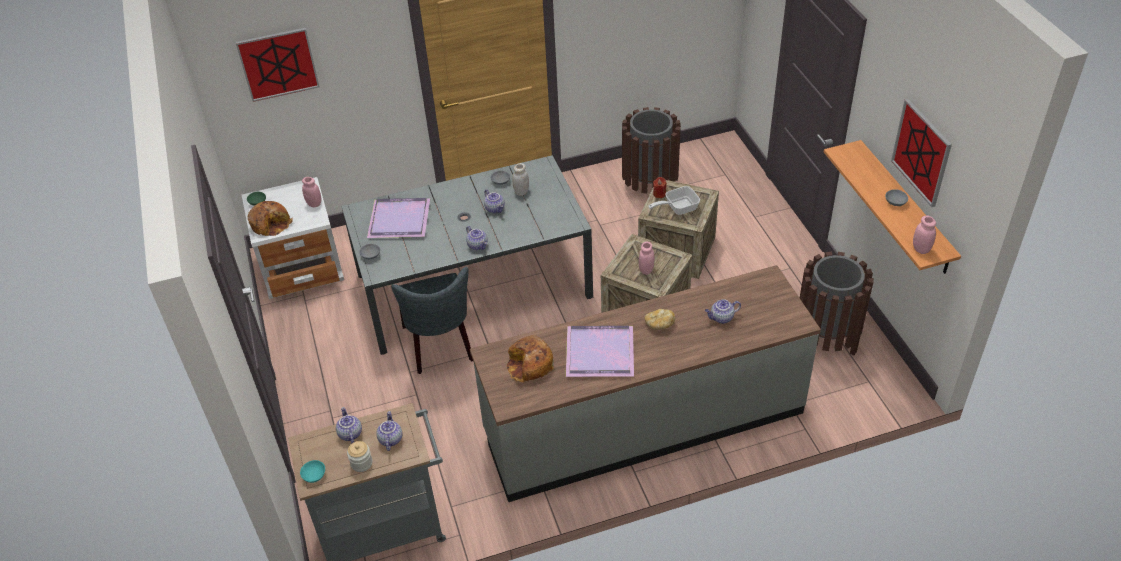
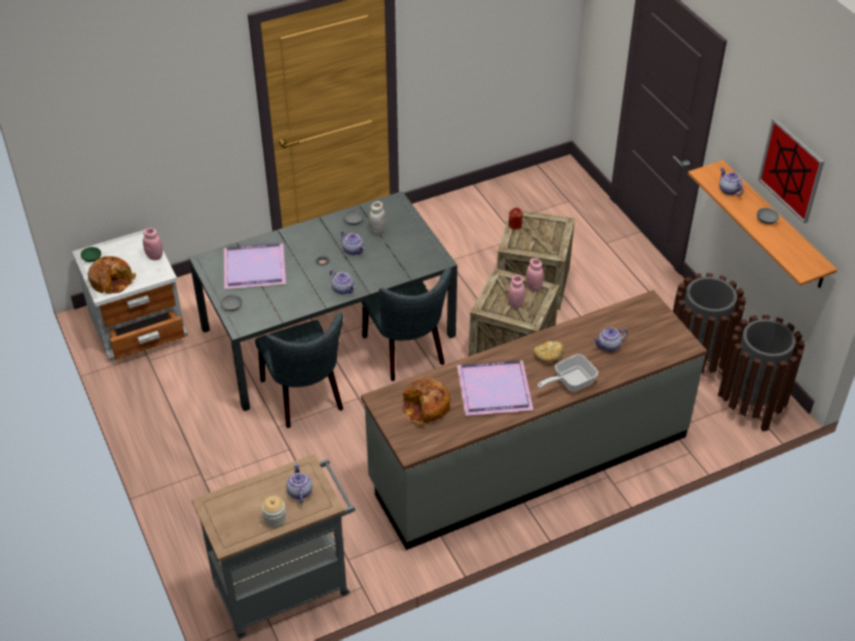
camera: 10 degrees left, 0 degrees up
picture [236,28,320,102] -> none
turquoise bowl [300,460,325,483] -> none
teapot [336,407,362,444] -> teapot moved to [719,167,744,195]
brown trash can [622,107,681,194] -> brown trash can moved to [718,315,805,432]
frying pan [648,186,700,215] -> frying pan moved to [538,354,598,392]
pink jar [913,216,936,254] -> pink jar moved to [526,258,544,292]
none -> grey chair [362,266,452,381]

